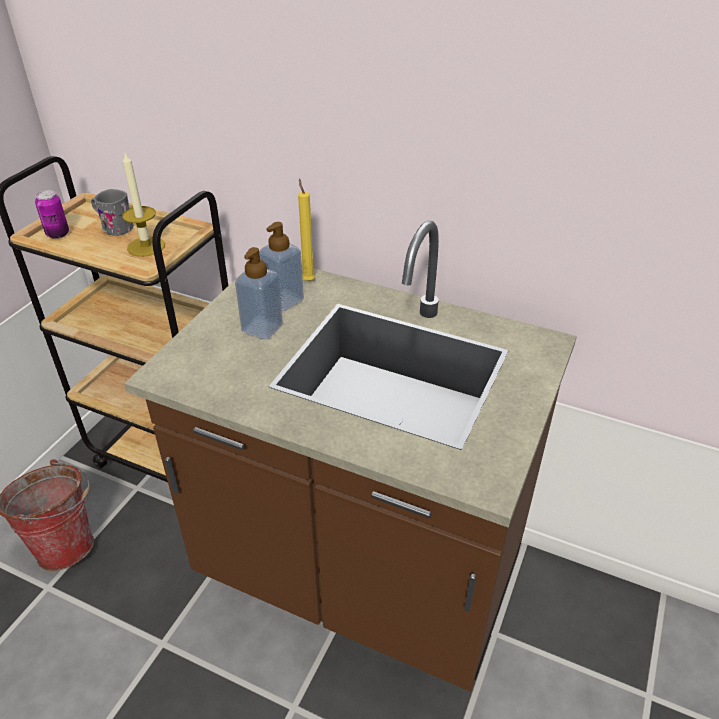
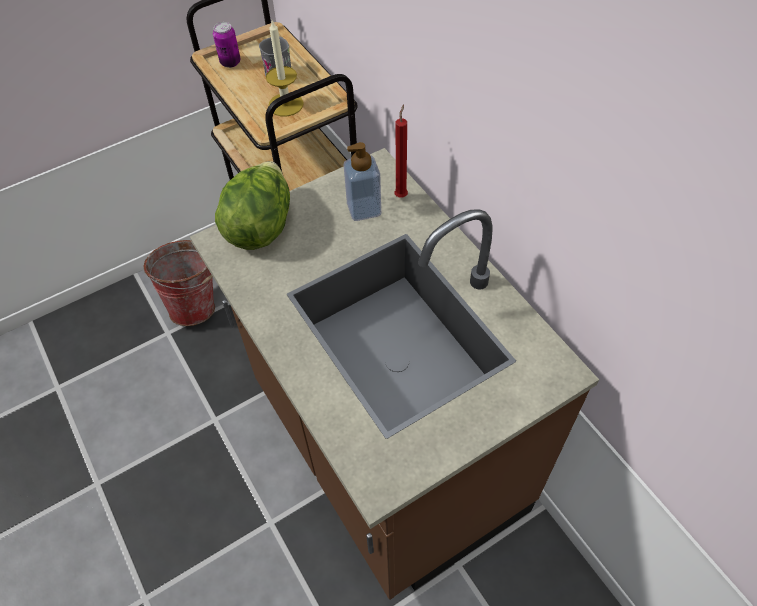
camera: 35 degrees right, 15 degrees up
soap dispenser [235,247,283,340] -> none
yellow candle [298,178,315,281] -> red candle [395,104,408,198]
none -> lettuce [215,161,290,250]

